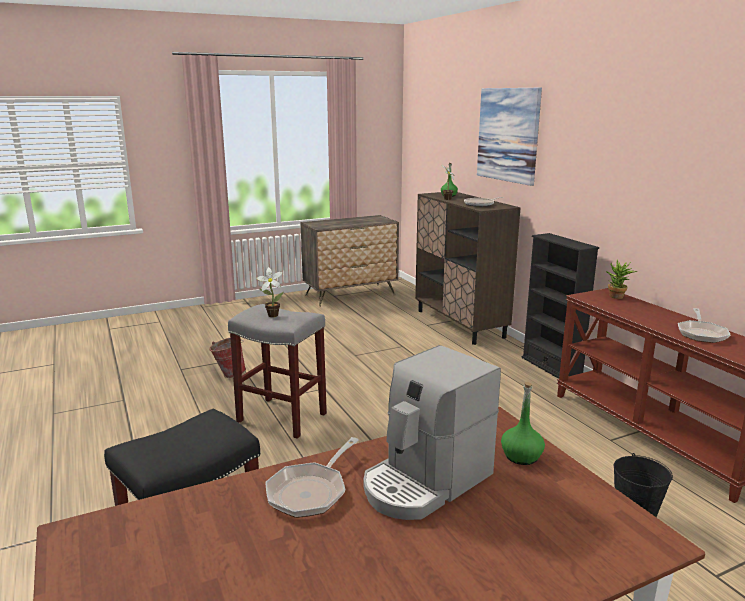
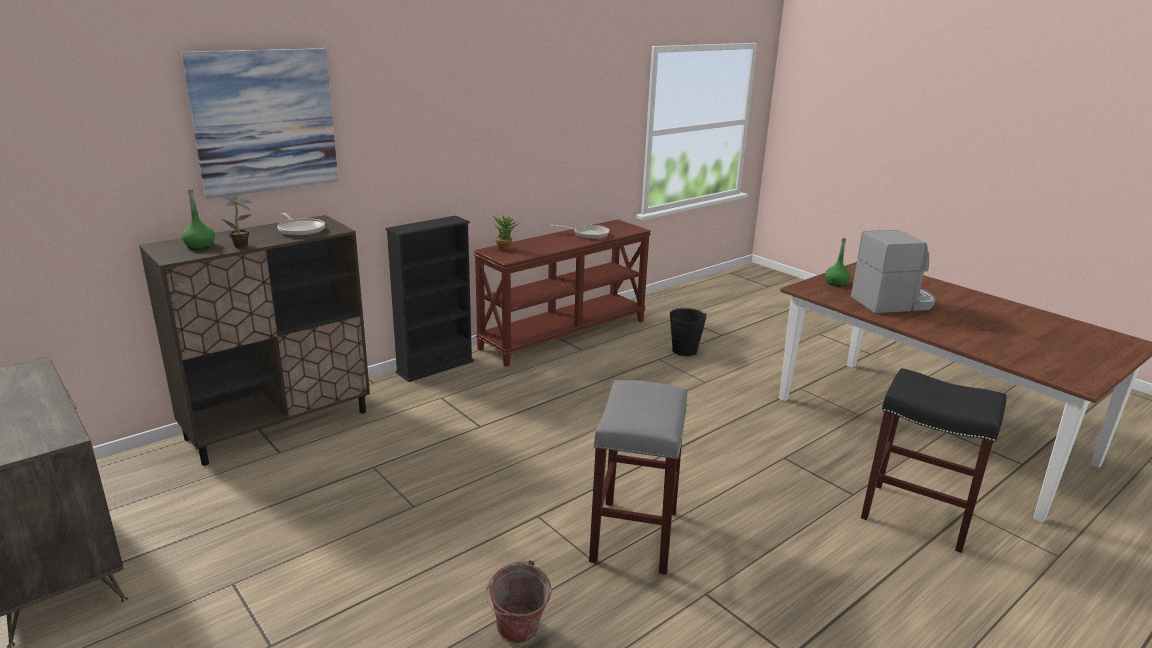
camera: 105 degrees left, 5 degrees up
potted plant [256,267,283,317] -> none
frying pan [265,437,359,518] -> none
coffee machine [364,345,501,520] -> coffee machine turned 45 degrees counterclockwise [851,230,936,313]

